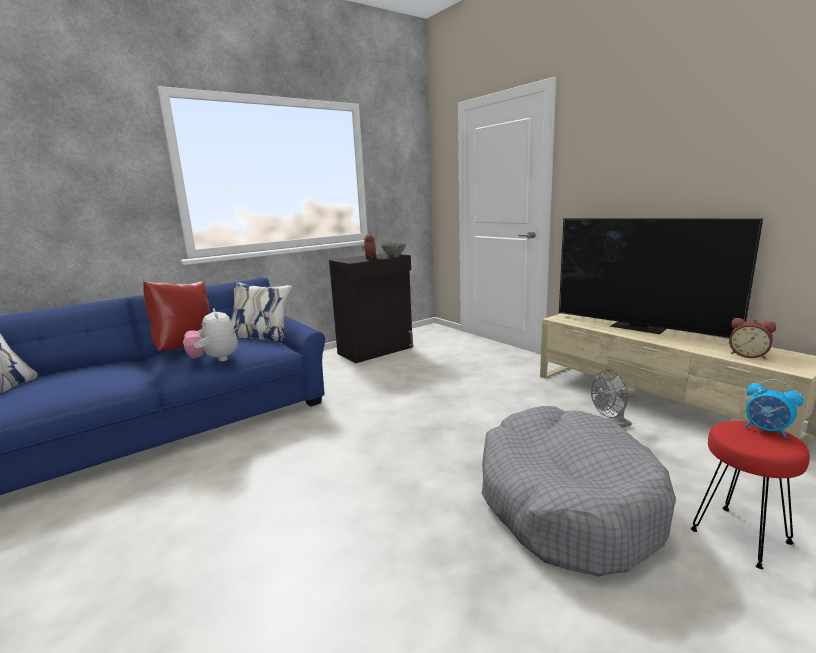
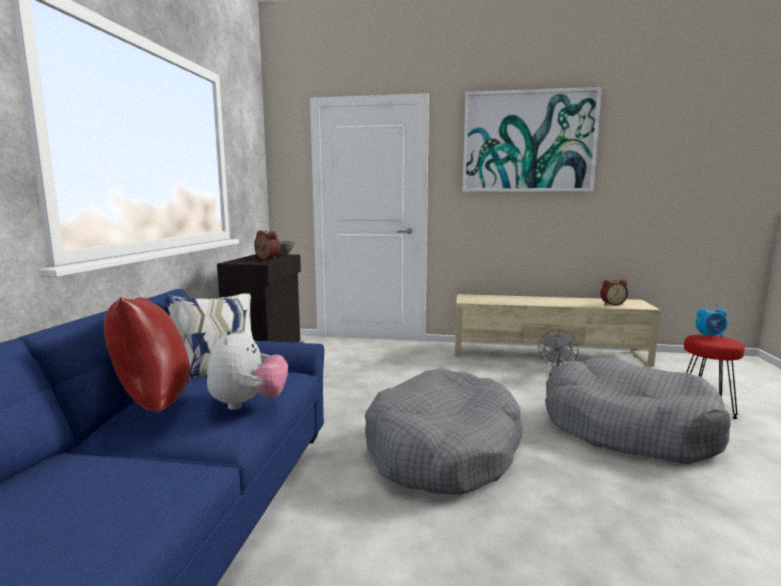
camera: 45 degrees left, 5 degrees down
plush toy [183,308,238,361] -> plush toy turned 105 degrees counterclockwise [207,327,288,410]
television [559,218,763,338] -> none
none -> grey dog bed [365,368,523,495]
none -> picture [463,87,602,192]

